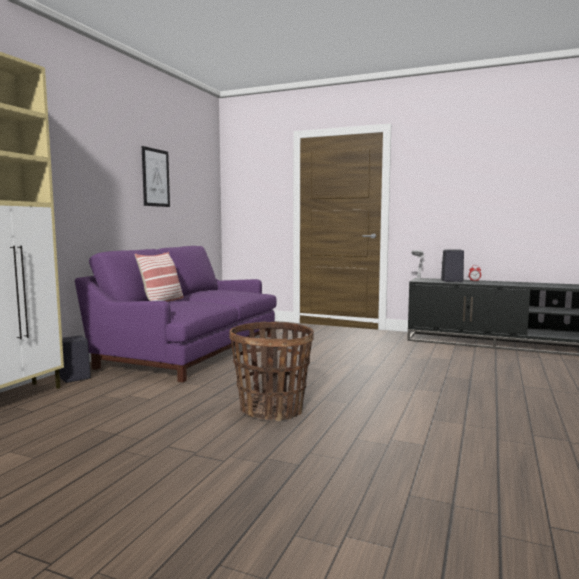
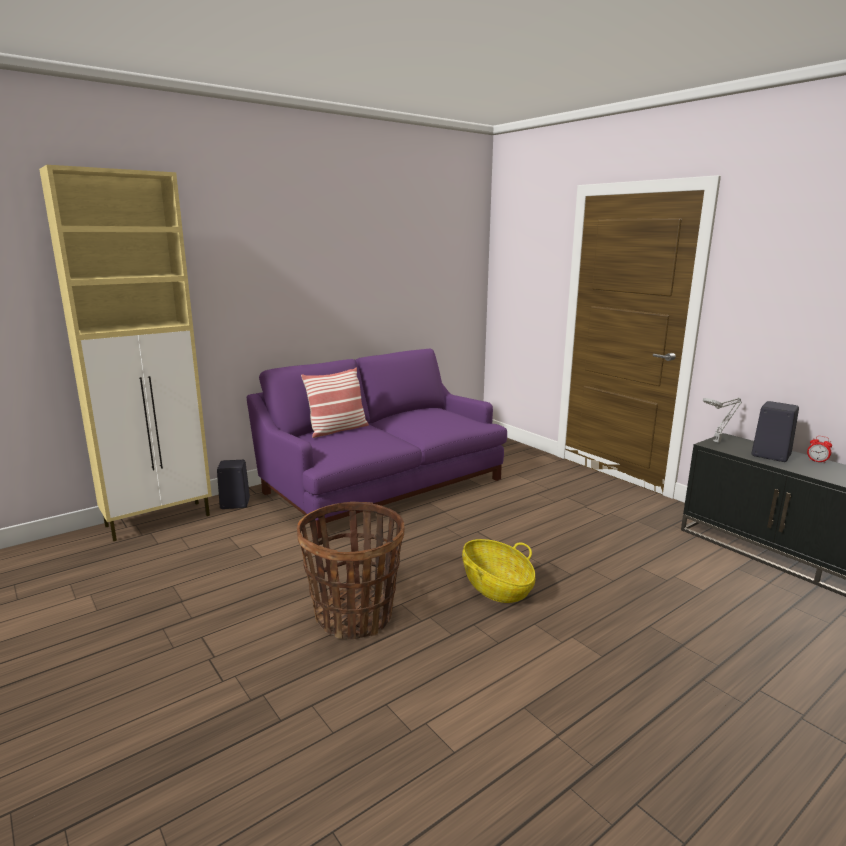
camera: 30 degrees right, 10 degrees up
picture [142,146,170,207] -> none
none -> basket [462,539,535,603]

